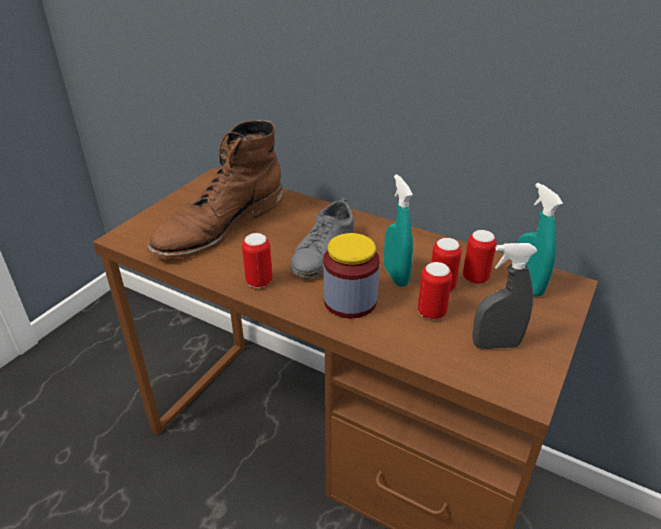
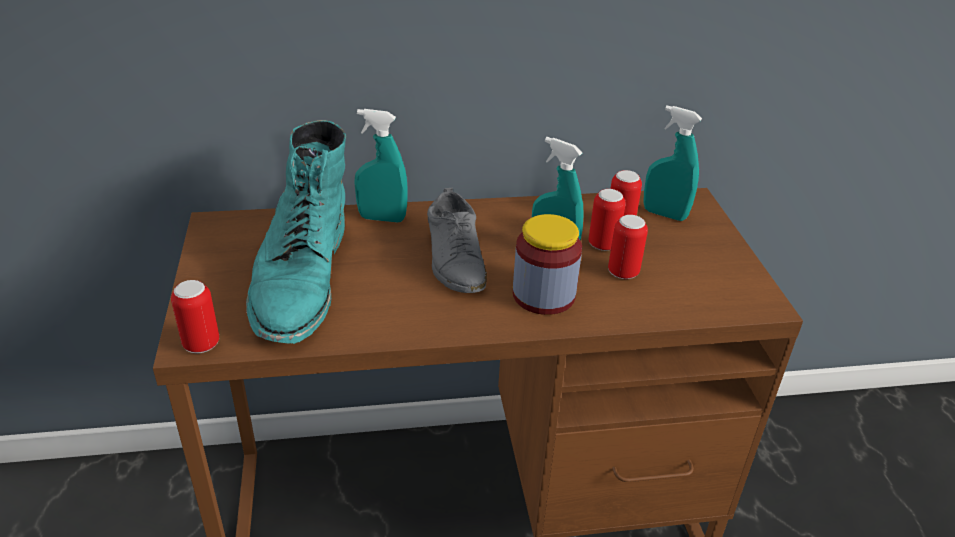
camera: 40 degrees left, 0 degrees up
brown boot [147,120,283,260] -> turquoise boot [246,120,346,344]
can [242,233,272,288] -> can moved to [171,280,219,353]
grey spray bottle [472,243,537,349] -> none
none -> turquoise spray bottle [354,109,408,222]

